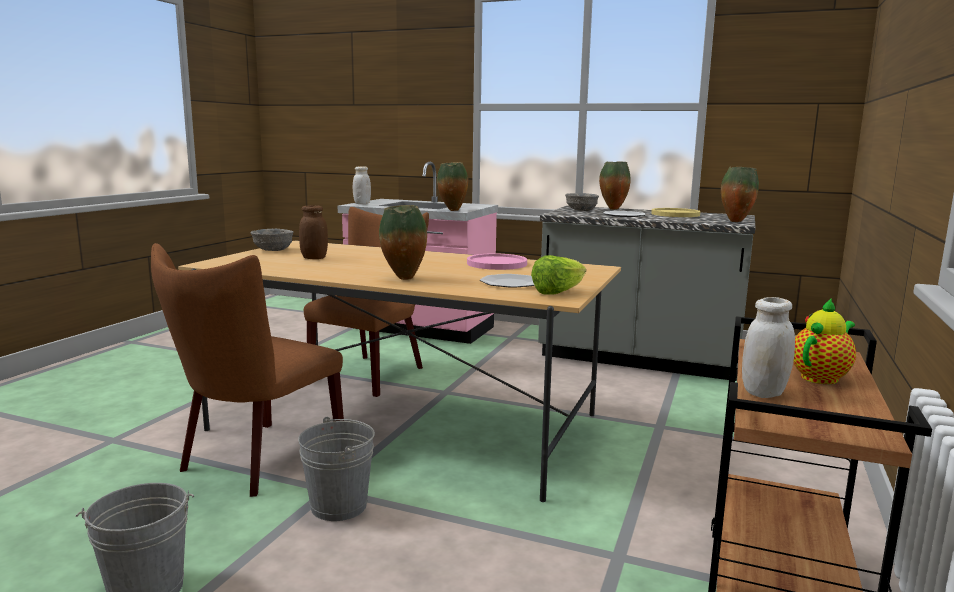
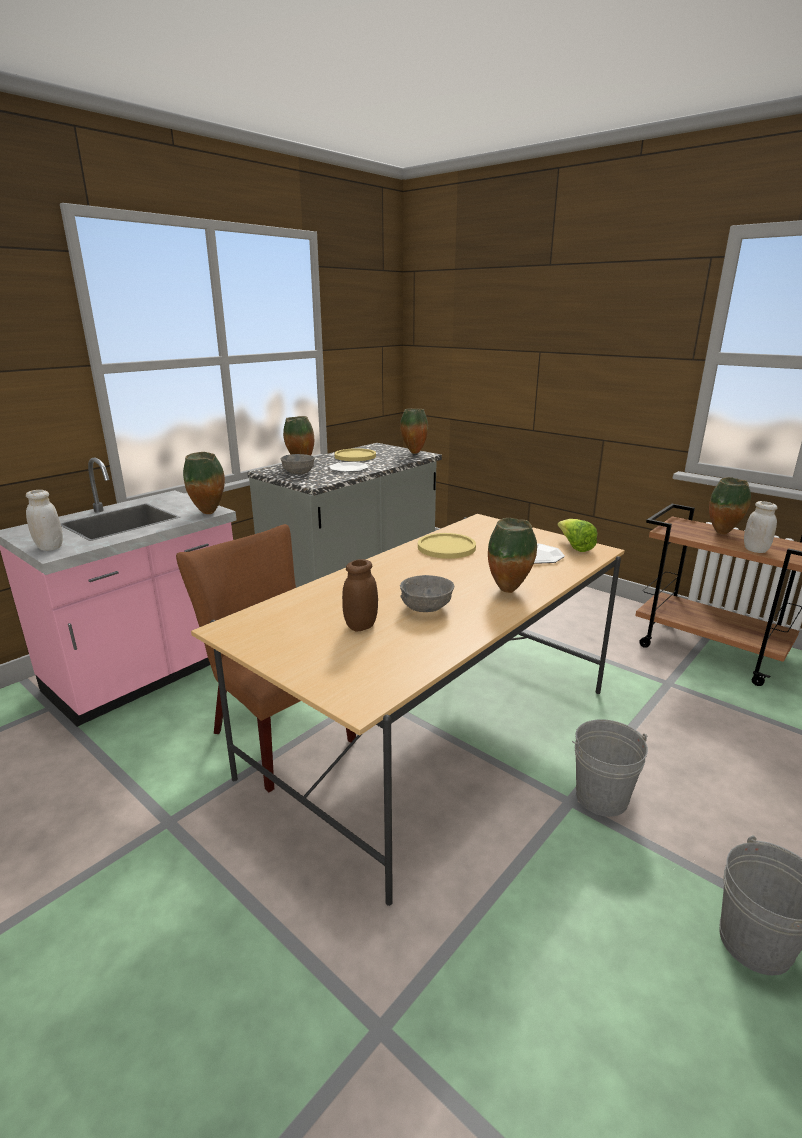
camera: 70 degrees left, 10 degrees up
brown chair [151,243,344,497] -> none
grey bowl [251,229,294,251] -> grey bowl moved to [400,575,454,612]
pink plate [467,253,527,270] -> yellow plate [418,533,476,559]
teapot [793,298,856,384] -> vase [709,477,751,535]

